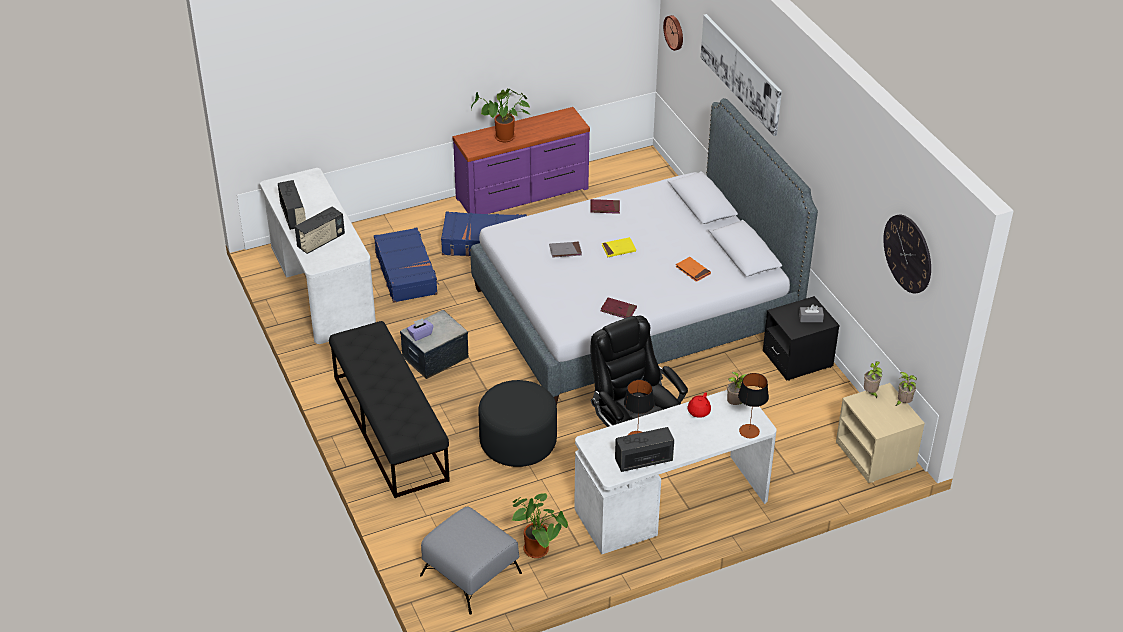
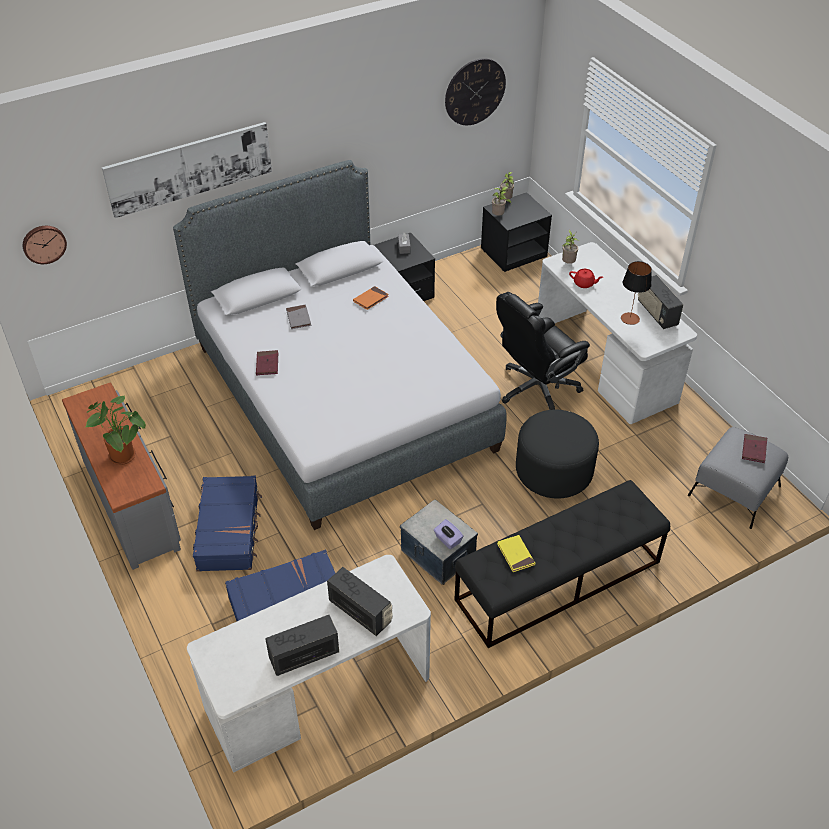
camera: 95 degrees left, 5 degrees up
purple dresser [453,107,590,214] -> grey dresser [62,382,181,570]
potted plant [511,493,568,558] -> none
grey book [549,242,582,258] -> grey book moved to [286,304,311,329]
red book [601,297,637,318] -> red book moved to [742,434,767,463]
yellow book [602,237,636,257] -> yellow book moved to [497,535,535,572]
table lamp [738,373,769,438] -> none
beige nightstand [836,383,925,483] -> black nightstand [481,192,552,272]

